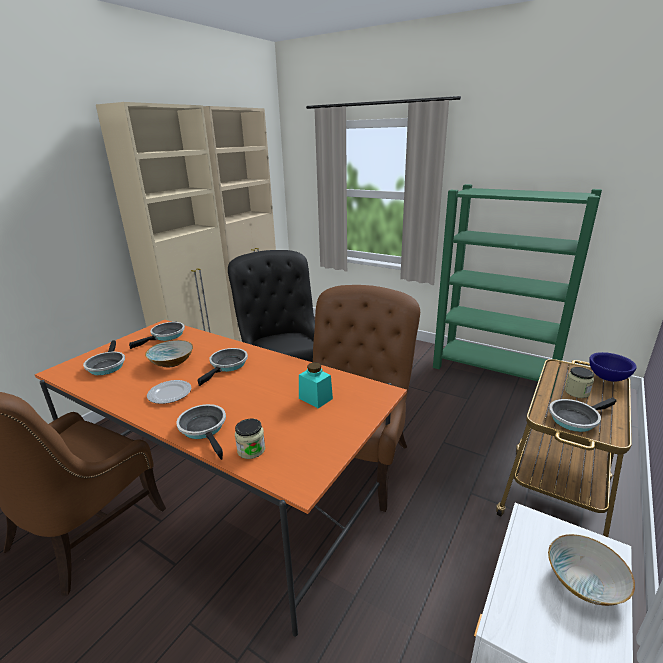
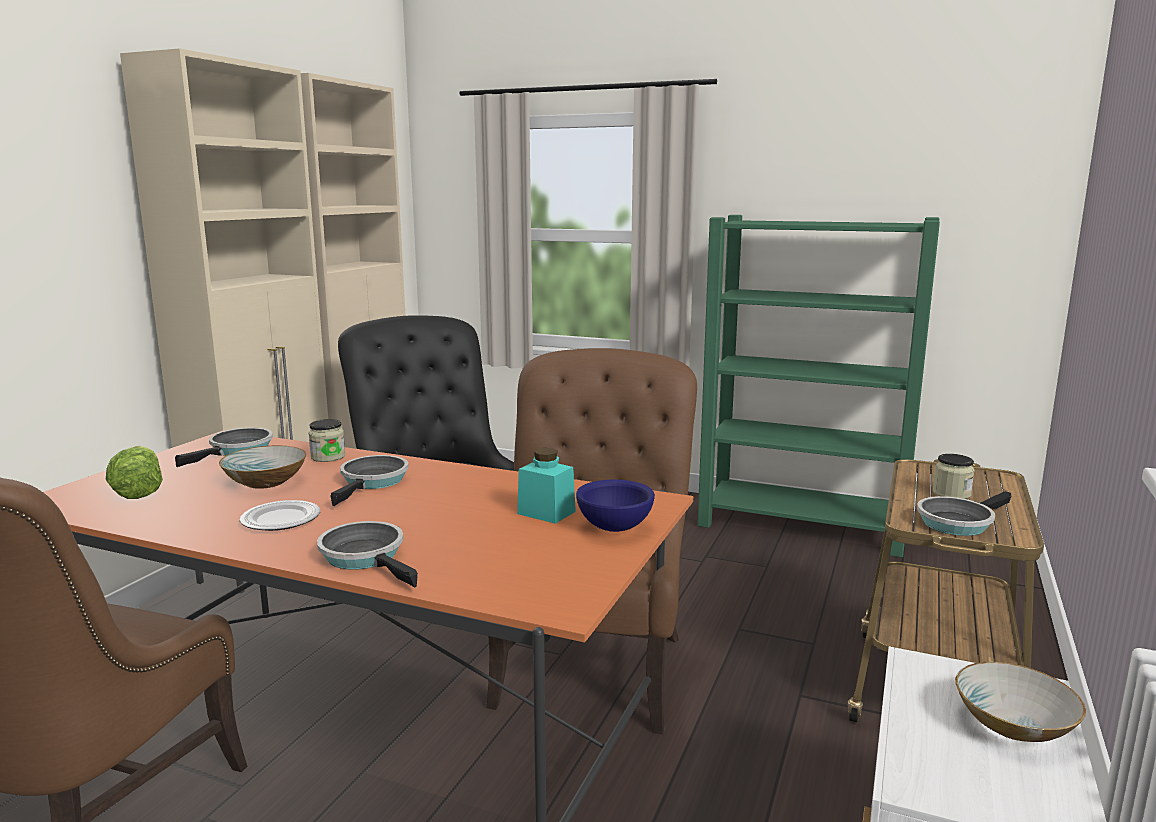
camera: 10 degrees left, 10 degrees down
frying pan [83,340,125,375] -> lettuce [106,446,163,499]
jar [235,419,265,459] -> jar moved to [308,419,345,462]
blue bowl [589,352,637,382] -> blue bowl moved to [576,480,655,532]

